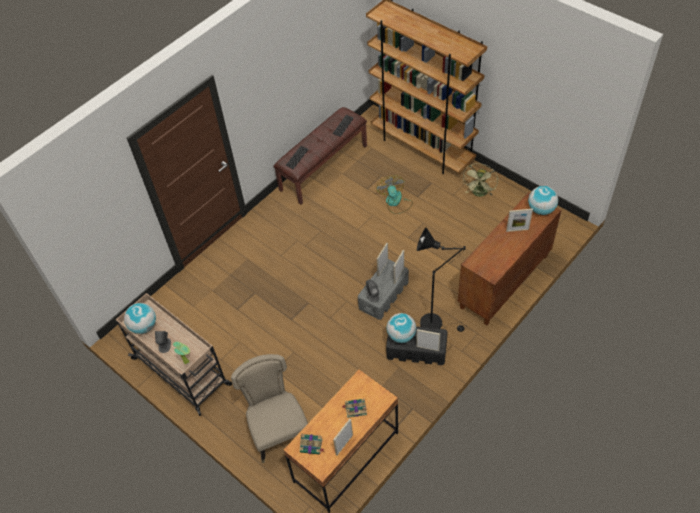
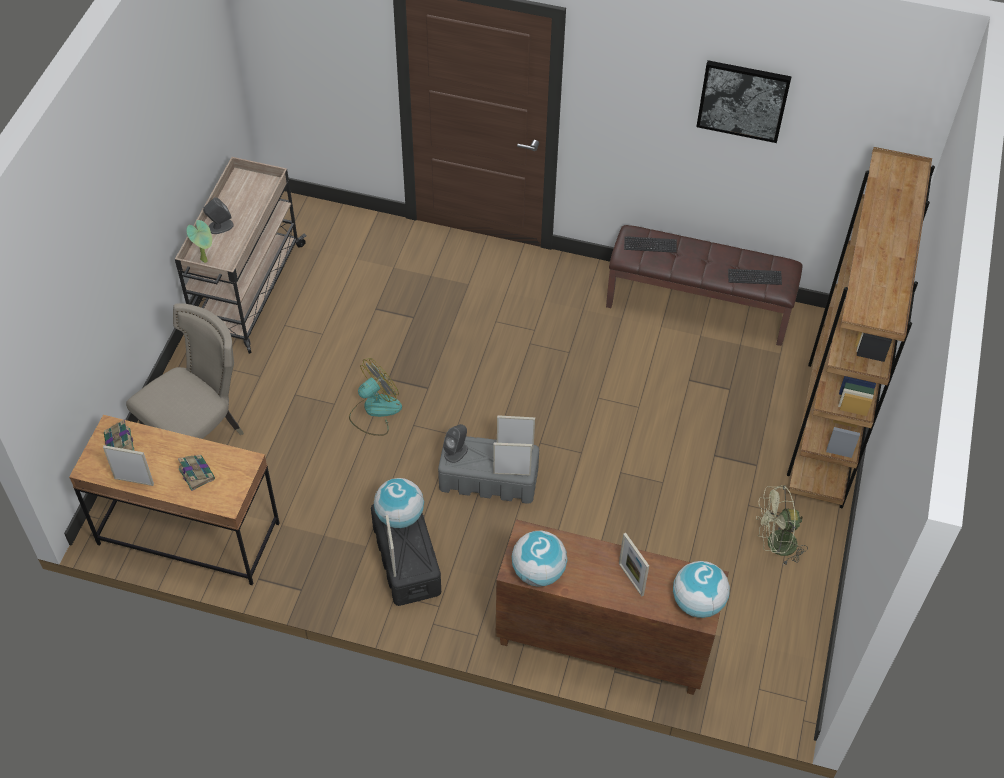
camera: 60 degrees right, 0 degrees up
globe [124,303,156,334] -> globe moved to [512,530,567,587]
fan [376,175,413,214] -> fan moved to [349,358,402,436]
black floor lamp [417,228,467,332] -> none
none -> picture [696,60,792,143]

